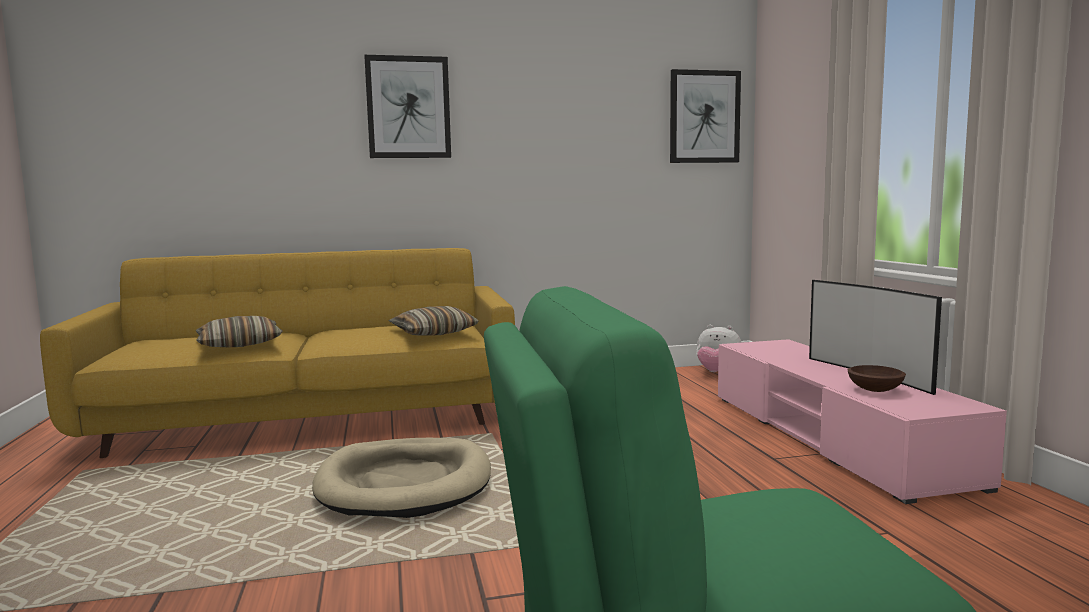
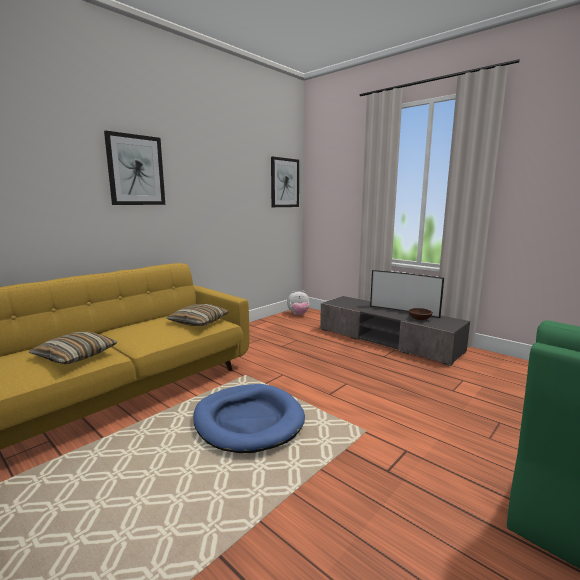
camera: 35 degrees left, 5 degrees up
beige dog bed [312,438,491,518] -> blue dog bed [193,384,305,453]
pink tv stand [718,339,1007,504] -> grey tv stand [320,296,470,366]

